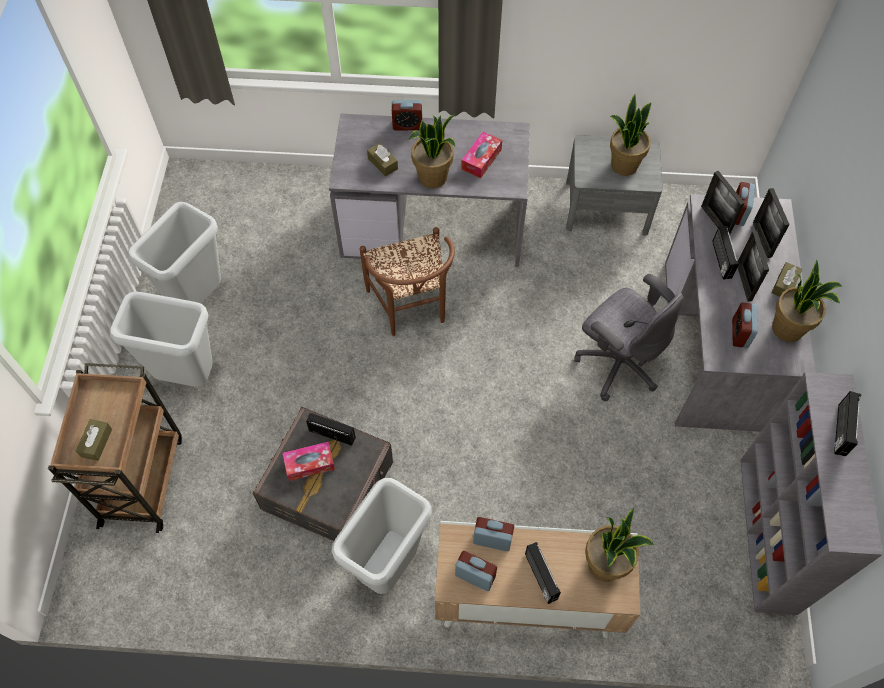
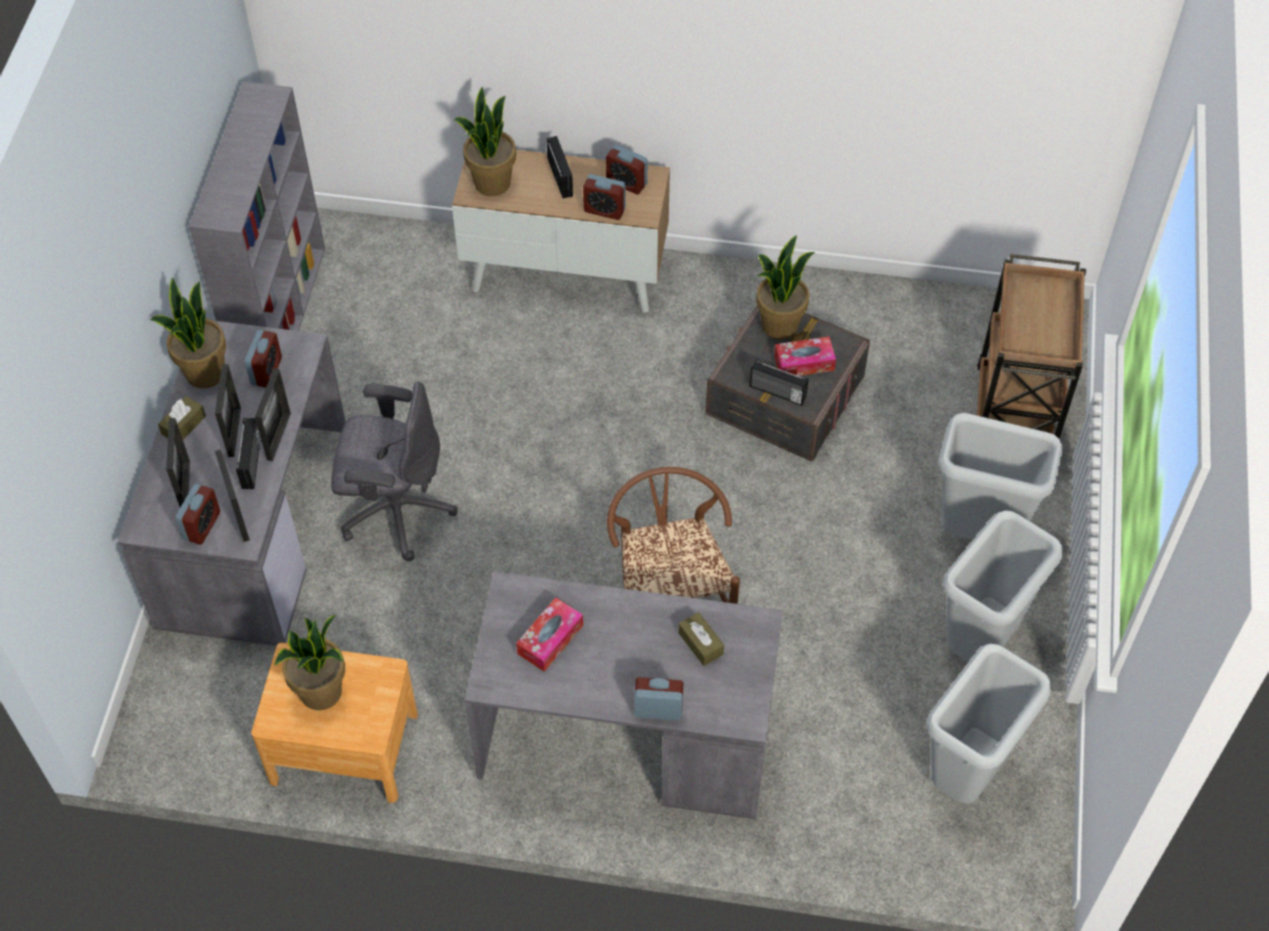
camera: 175 degrees left, 5 degrees down
brown tissue box [76,419,112,461] -> none
grey trash can [332,478,432,594] -> grey trash can moved to [927,644,1052,803]
potted plant [409,115,455,188] -> potted plant moved to [756,235,815,340]
grey nightstand [566,135,662,235] -> brown nightstand [251,643,418,803]
grey office chair [574,274,684,401] -> grey office chair turned 135 degrees clockwise [331,381,458,561]
radio [834,391,861,456] -> none
none -> picture frame [255,369,291,461]

